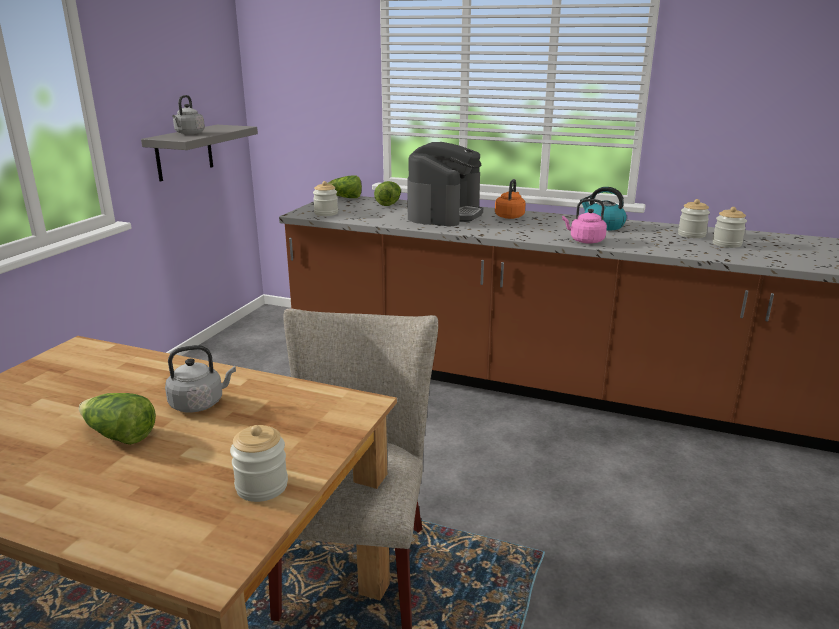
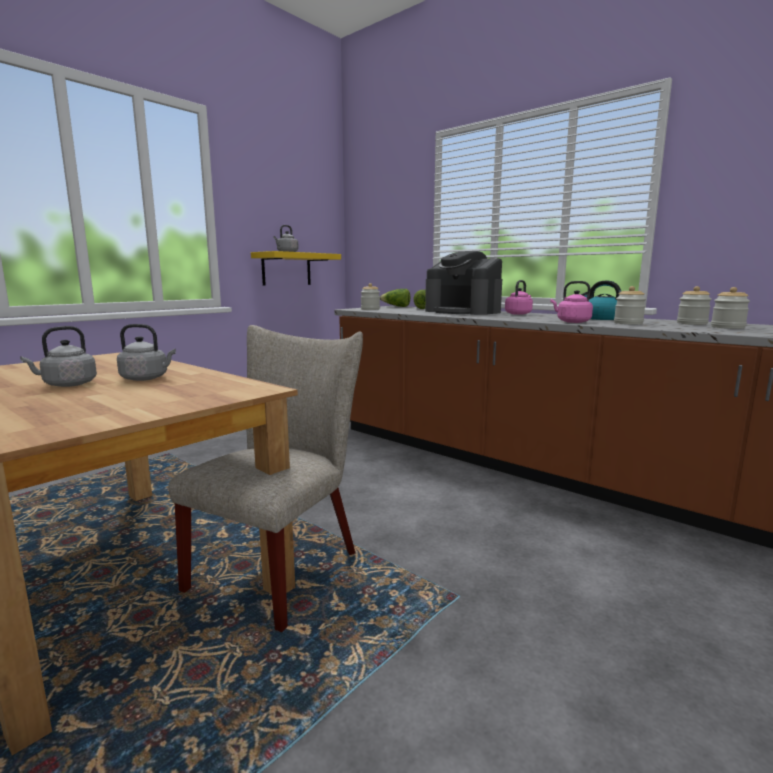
camera: 20 degrees right, 10 degrees down
lettuce [79,393,156,445] -> grey kettle [20,326,97,387]
grey shelf [141,125,258,182] -> yellow shelf [251,251,341,286]
jar [230,425,288,502] -> jar moved to [614,286,646,325]
coffee machine [407,142,483,226] -> coffee machine turned 90 degrees clockwise [425,251,502,315]
orange kettle [495,179,525,219] -> pink kettle [505,280,533,315]

